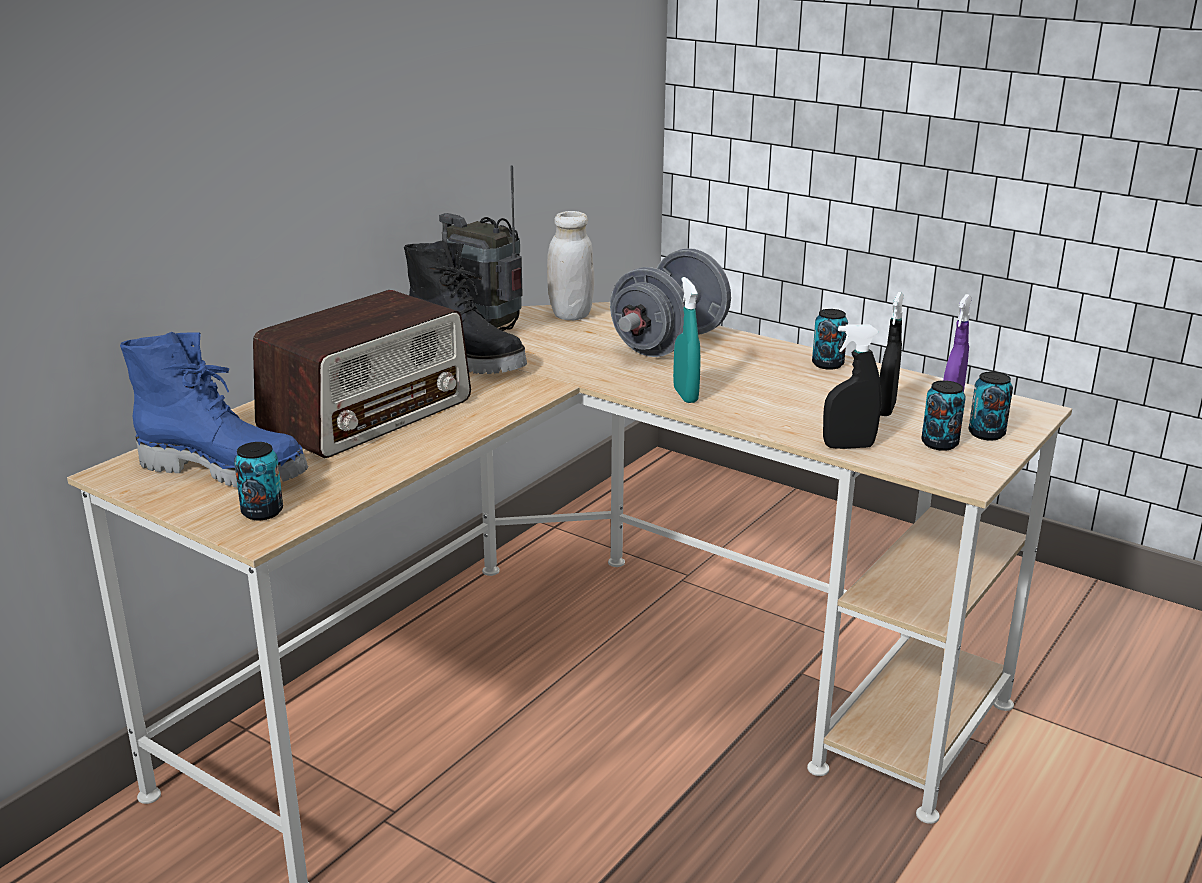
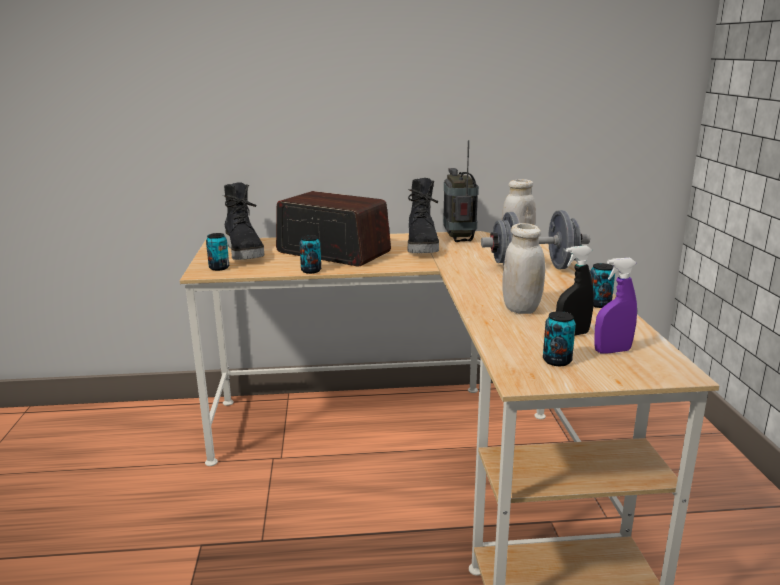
camera: 50 degrees right, 5 degrees down
blue boot [120,332,308,488] -> black boot [224,182,264,260]
radio [253,290,471,458] -> radio turned 150 degrees counterclockwise [276,191,391,267]
turquoise spray bottle [673,277,701,403] -> none
black spray bottle [823,324,882,449] -> none
can [968,372,1013,441] -> can moved to [299,235,321,274]
none -> white jar [502,223,545,314]

